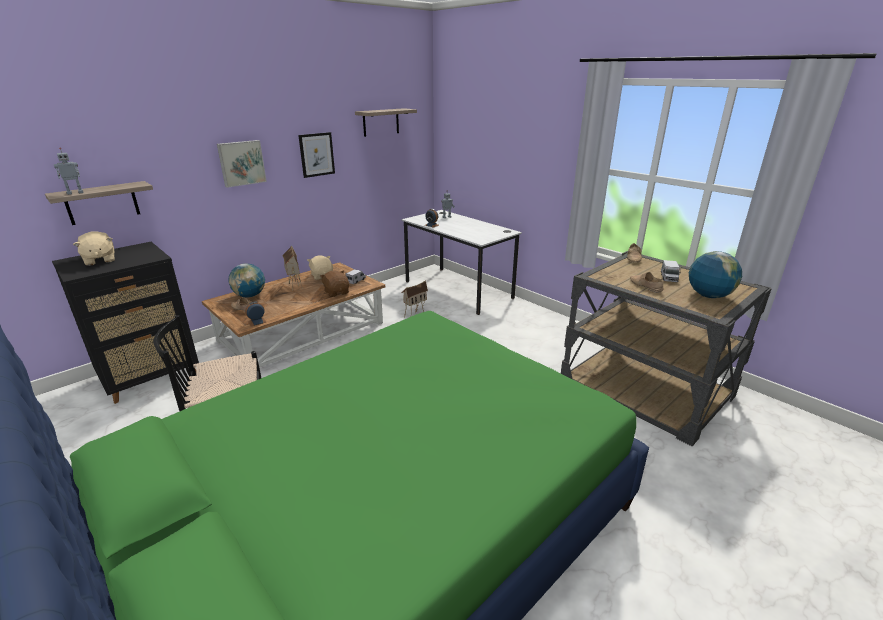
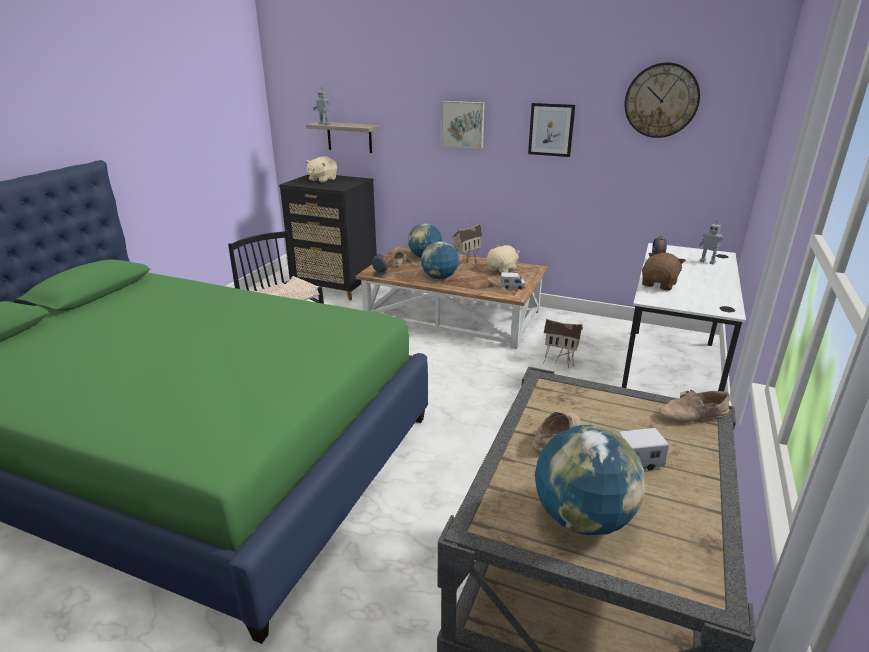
camera: 65 degrees right, 0 degrees up
brown plush toy [320,270,349,297] -> brown plush toy moved to [642,252,686,291]
shelf [355,108,417,137] -> wall clock [625,62,700,138]
none -> globe [421,241,459,279]

